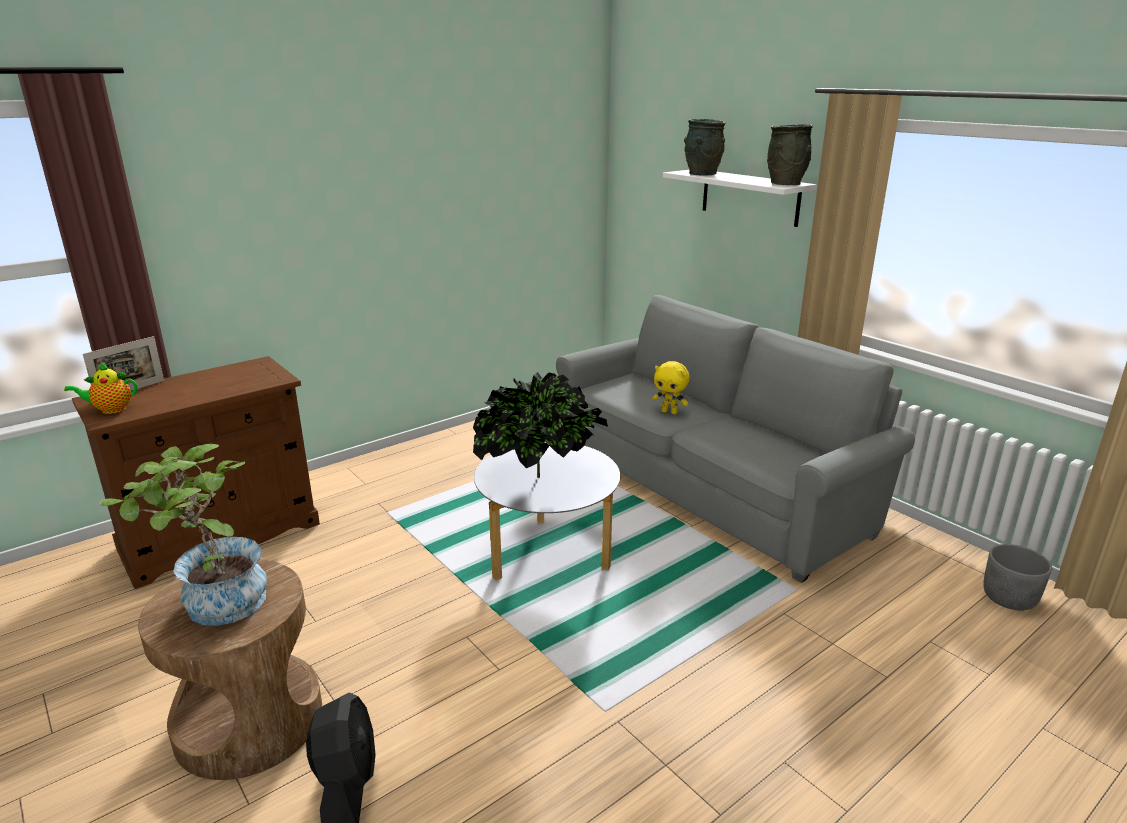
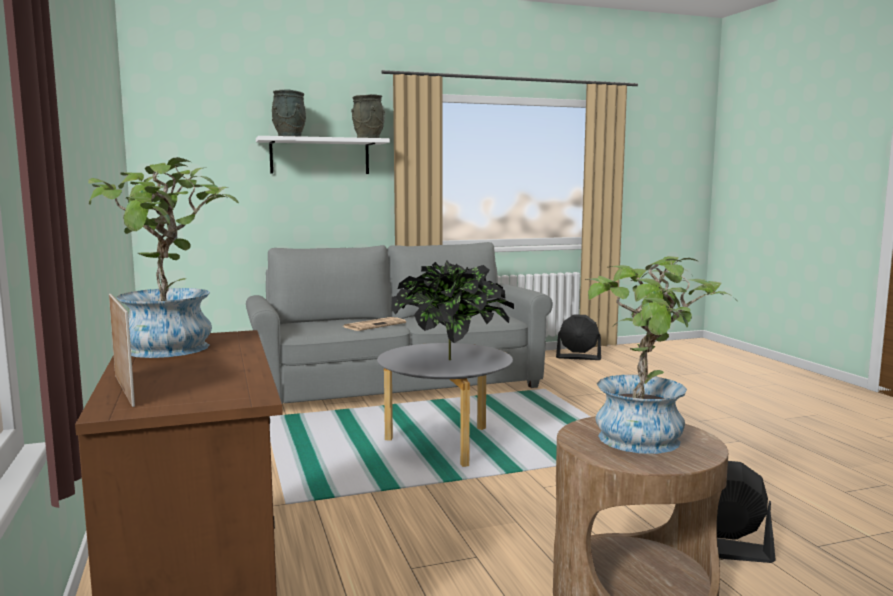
camera: 70 degrees left, 15 degrees down
teapot [64,362,138,414] -> none
yellow plush toy [652,361,689,414] -> newspaper [344,317,406,331]
grey planter [983,544,1052,611] -> black fan [556,314,601,360]
none -> potted plant [88,157,239,358]

